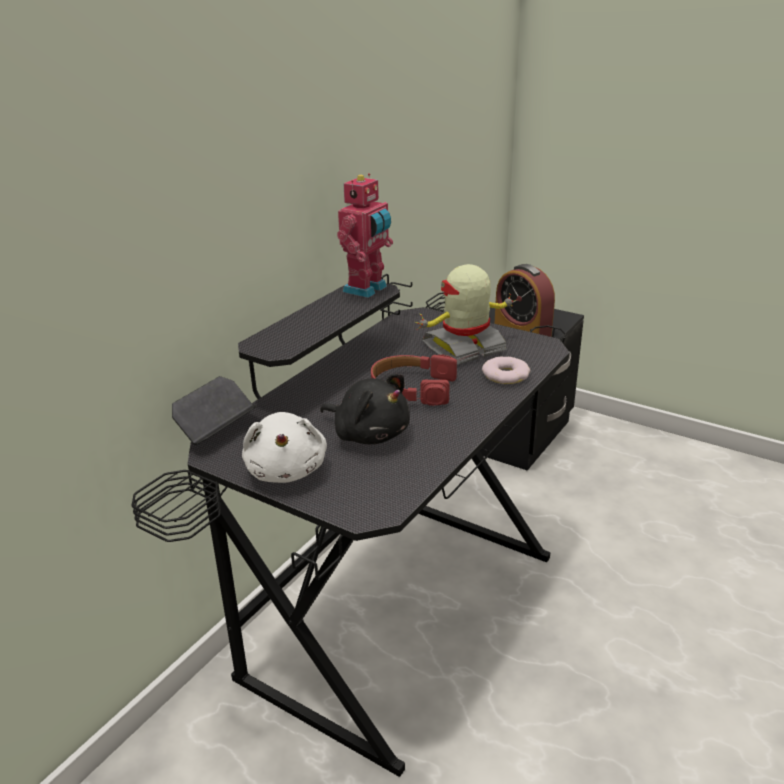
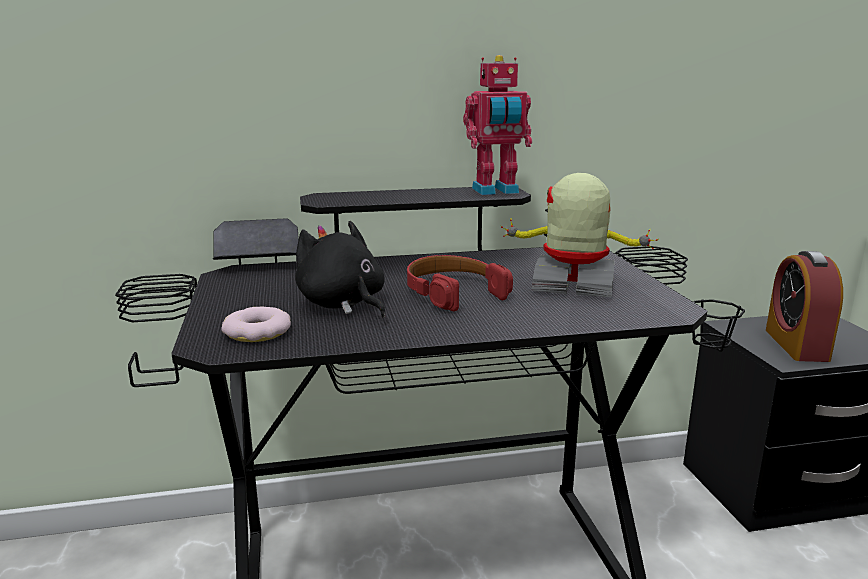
camera: 45 degrees right, 10 degrees down
white plush toy [242,412,327,483] -> none
black plush toy [320,374,410,444] -> black plush toy turned 150 degrees clockwise [295,221,386,318]
donut [482,357,530,384] -> donut moved to [221,307,291,342]

